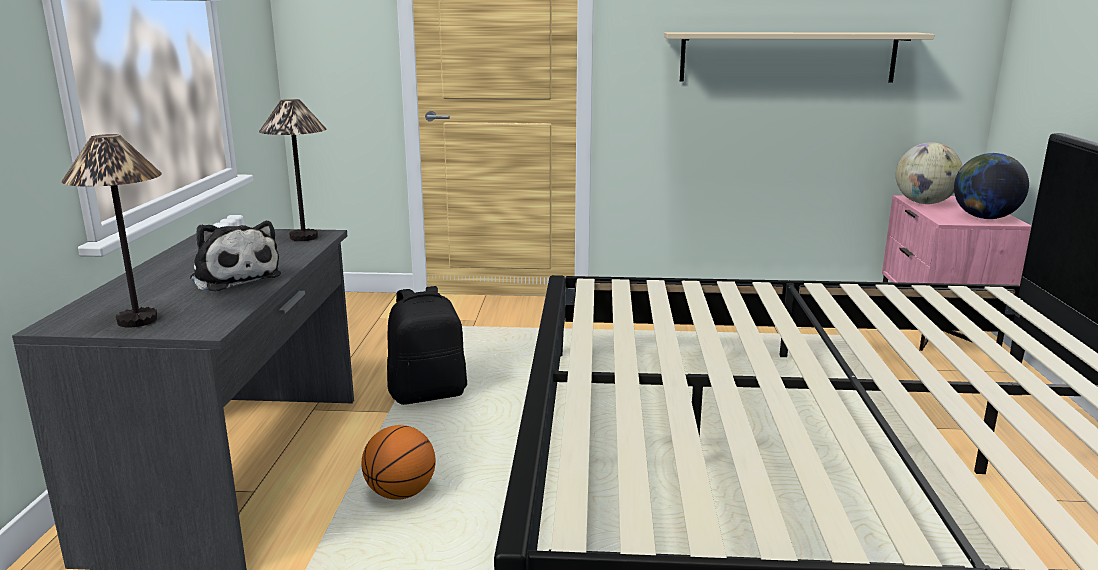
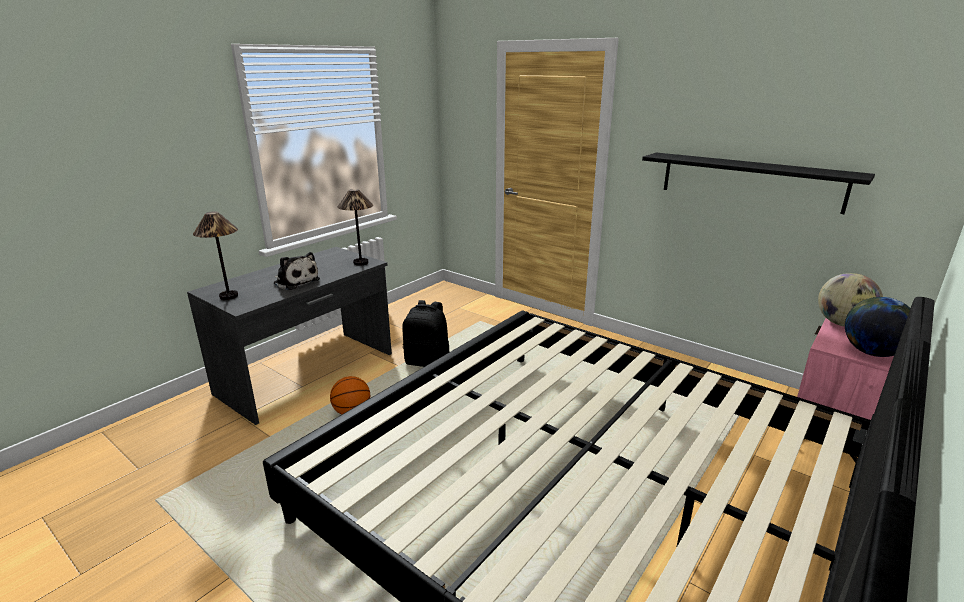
camera: 35 degrees right, 5 degrees up
plush toy [190,221,281,292] -> plush toy turned 45 degrees counterclockwise [273,252,320,290]
beige shelf [664,32,935,83] -> black shelf [642,153,875,214]

